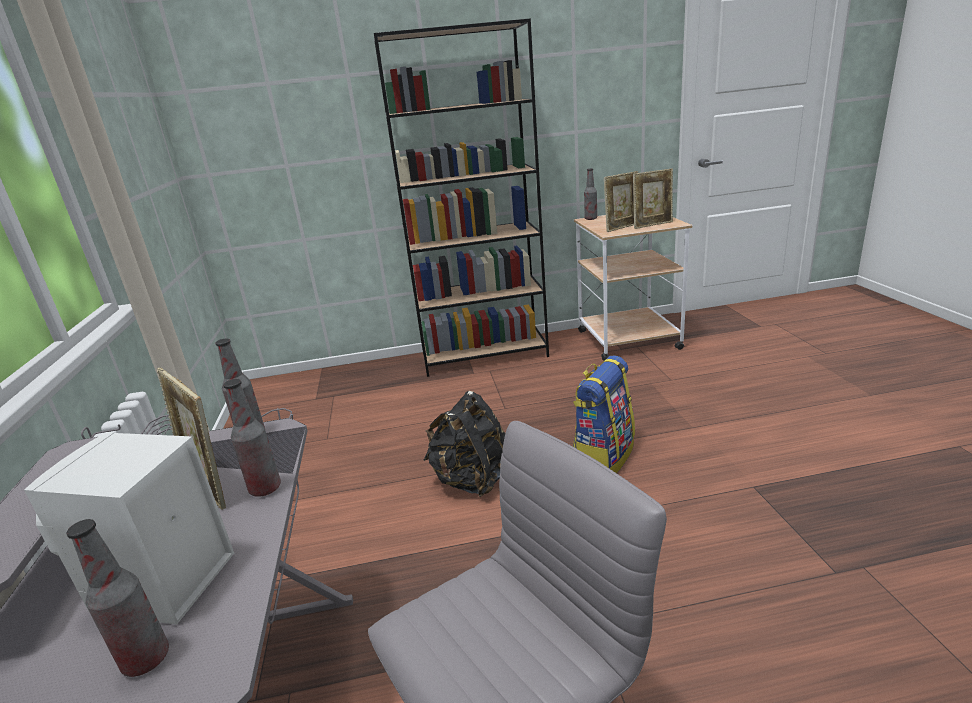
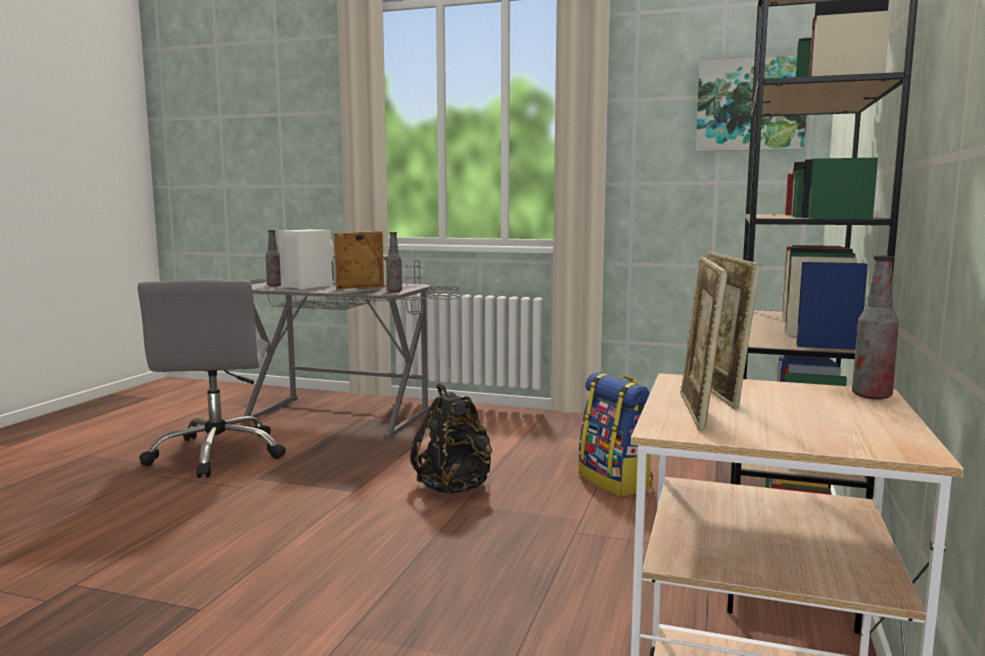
camera: 115 degrees right, 15 degrees down
bottle [223,379,281,497] -> none
backpack [573,355,635,473] -> backpack moved to [578,372,653,497]
none -> picture [696,56,806,152]

